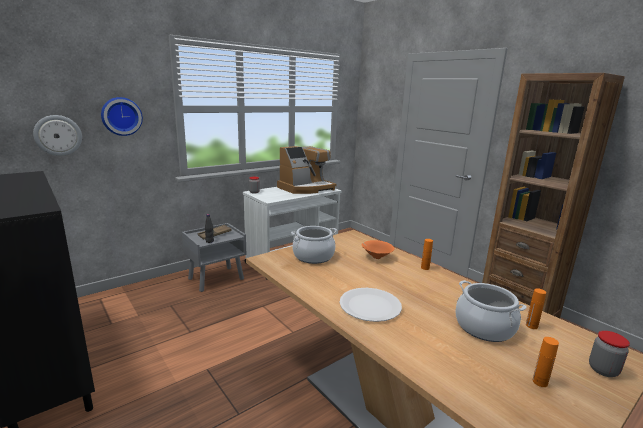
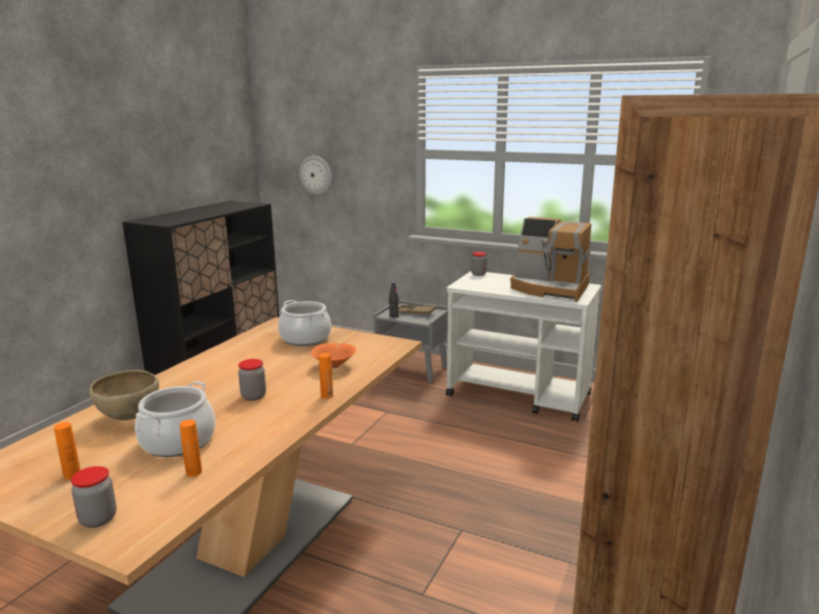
camera: 65 degrees right, 0 degrees up
wall clock [101,97,143,136] -> none
white plate [340,288,402,322] -> none
none -> brown bowl [89,370,159,420]
none -> jar [238,359,266,401]

